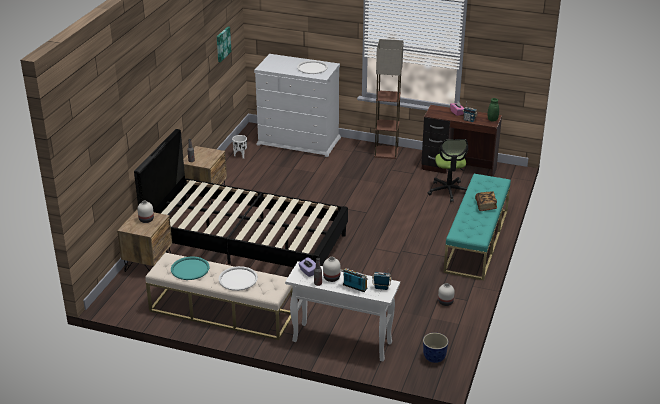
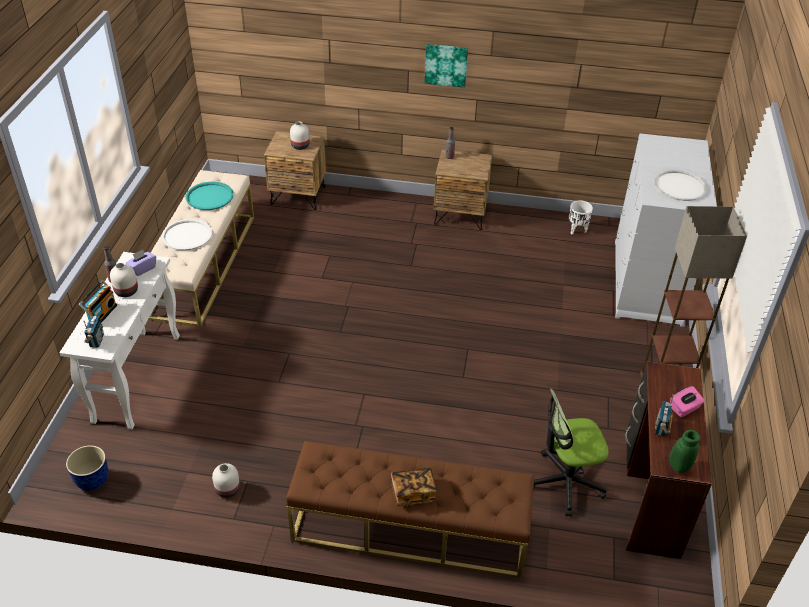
camera: 80 degrees right, 10 degrees up
black bed [134,129,348,267] -> none
picture [217,27,231,62] -> picture moved to [425,44,468,88]
turquoise bench [443,174,511,280] -> brown bench [286,441,534,578]

